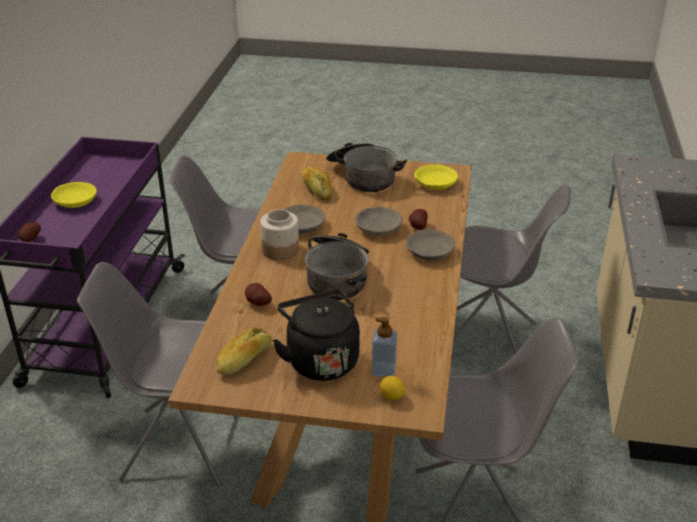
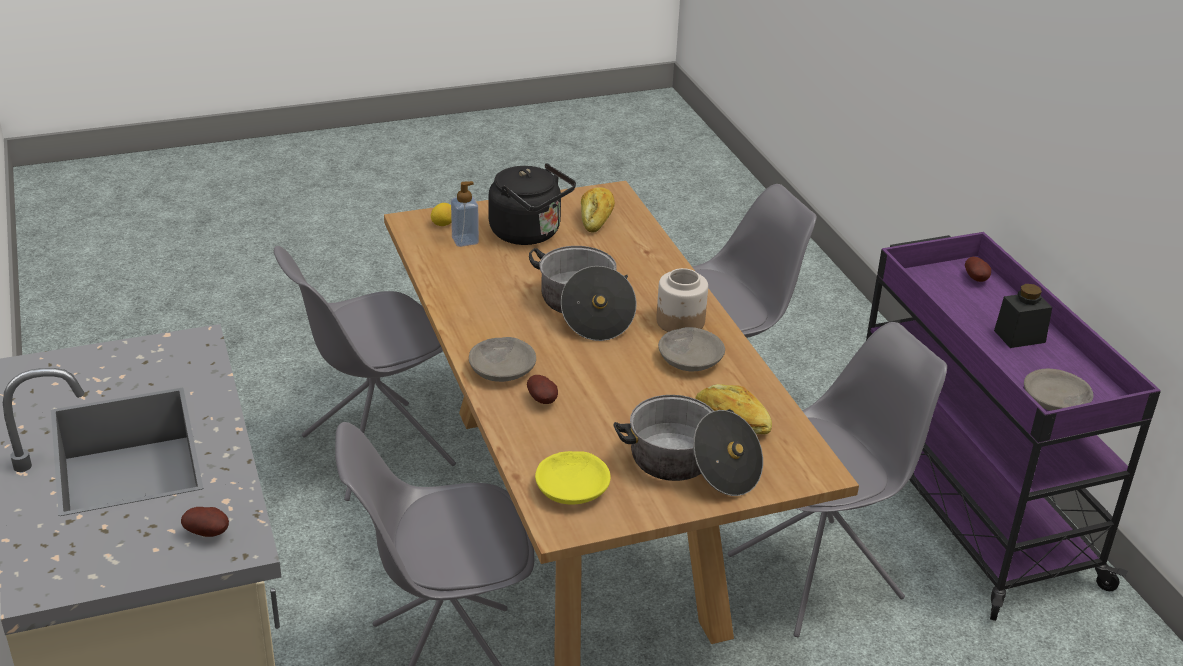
camera: 150 degrees right, 0 degrees up
yellow bowl [51,182,97,208] -> black jar [994,284,1052,348]
potato [245,283,272,306] -> potato moved to [181,507,229,537]
grey bowl [355,206,403,236] -> grey bowl moved to [1024,369,1093,411]

